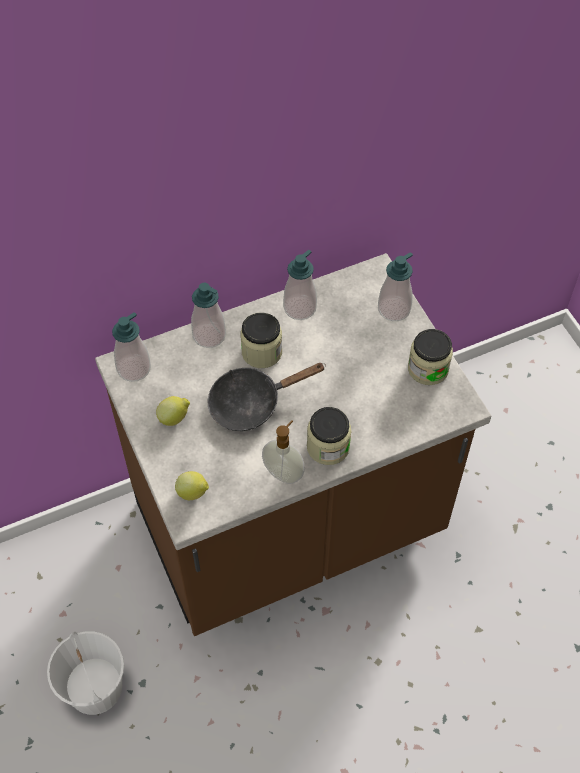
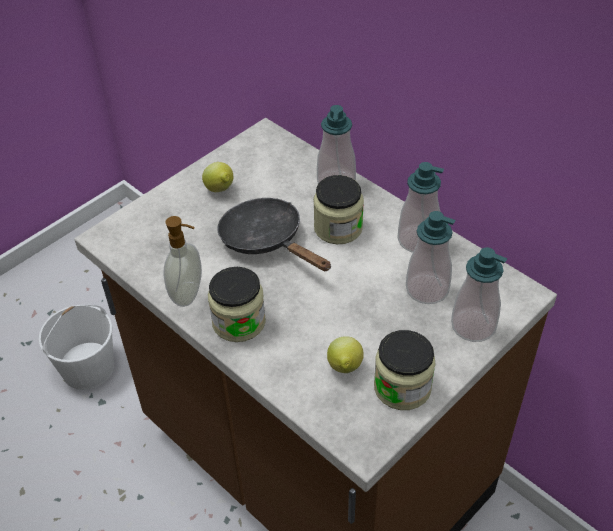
camera: 70 degrees right, 10 degrees down
soap dispenser [112,312,151,382] -> soap dispenser moved to [406,211,455,304]
lemon [175,471,209,500] -> lemon moved to [327,336,364,373]

